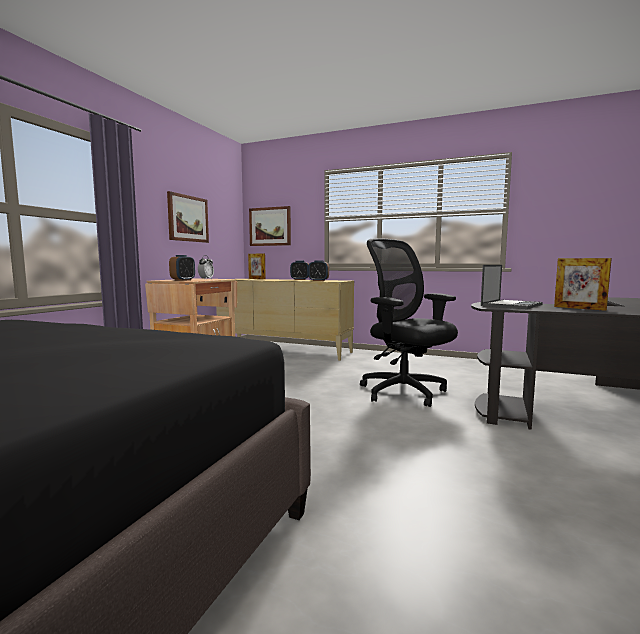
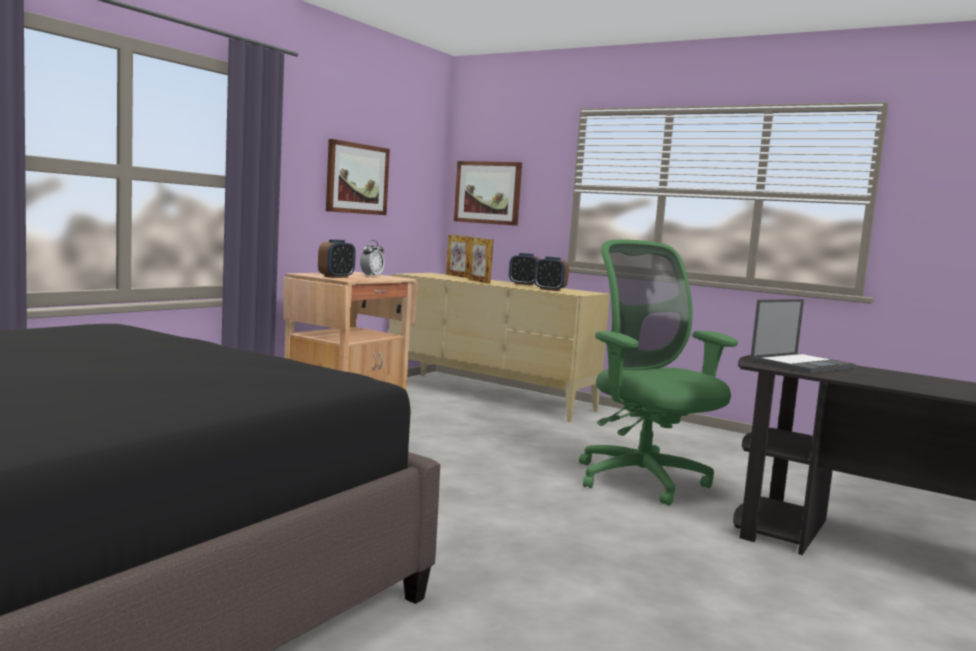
camera: 10 degrees right, 0 degrees up
black office chair [360,238,458,407] -> green office chair [579,239,738,506]
picture frame [554,258,612,311] -> picture frame moved to [468,237,493,284]

